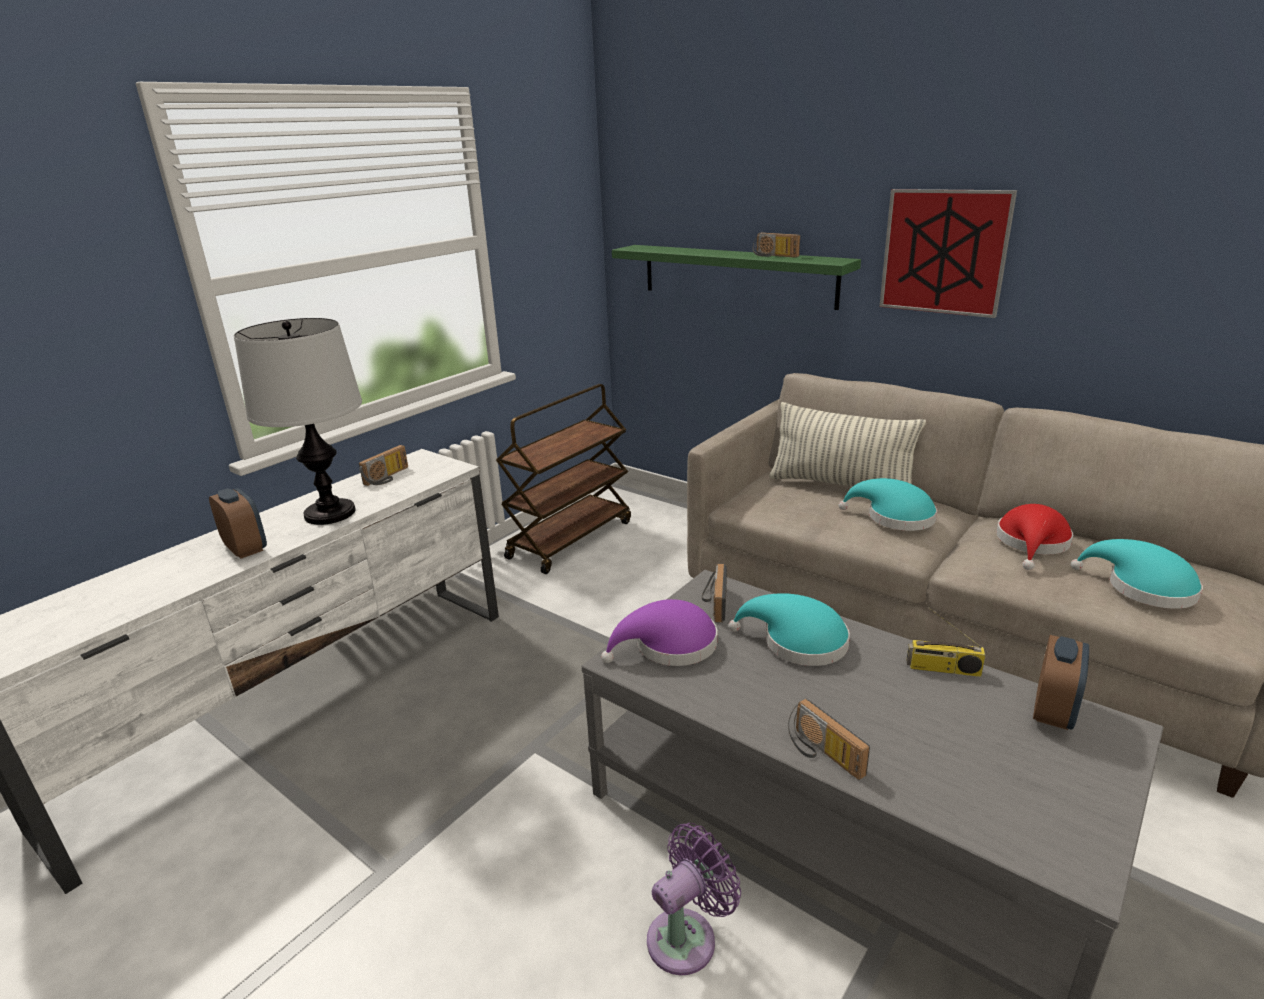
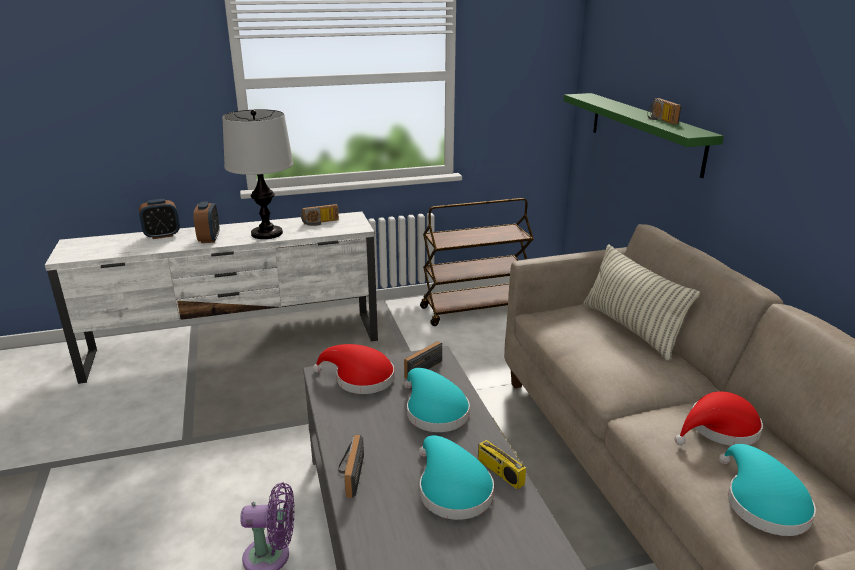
camera: 35 degrees right, 0 degrees up
purple hat [601,599,717,666] -> red hat [313,344,395,394]
turquoise hat [839,478,937,531] -> turquoise hat moved to [419,435,494,520]
picture [879,189,1017,318] -> none
alarm clock [1033,635,1089,730] -> alarm clock moved to [139,199,180,239]

